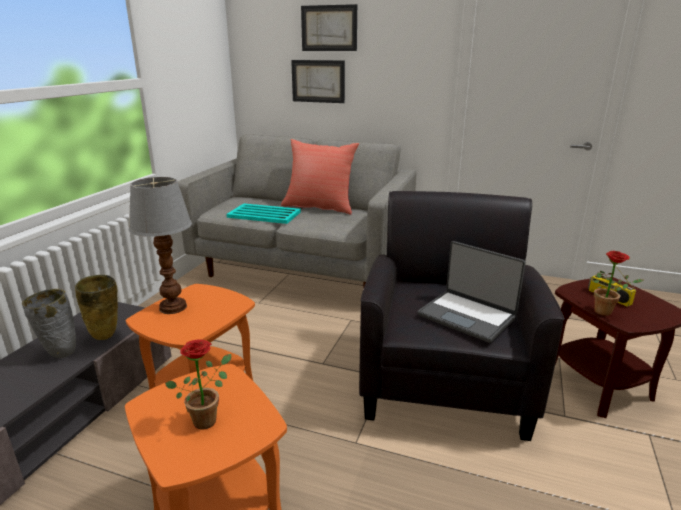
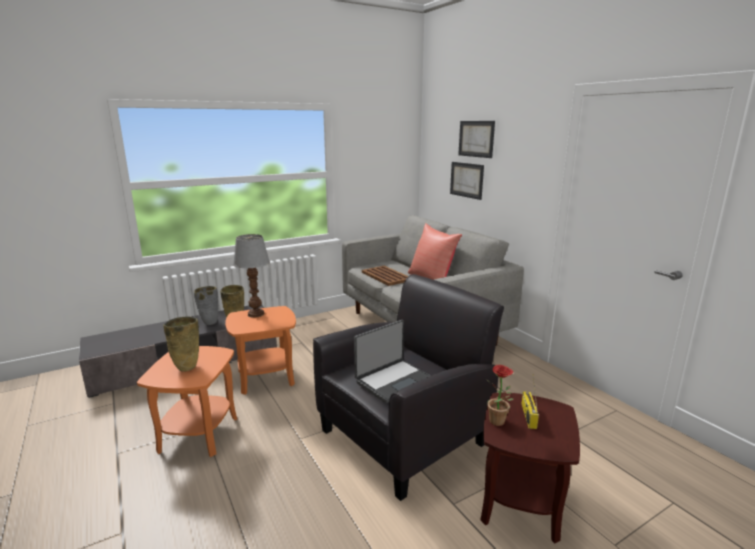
camera: 40 degrees right, 5 degrees down
potted plant [165,339,232,430] -> beige vase [163,317,199,372]
turquoise tray [226,203,301,224] -> brown tray [362,266,408,286]
laptop [418,241,526,343] -> laptop turned 120 degrees counterclockwise [354,320,431,403]

